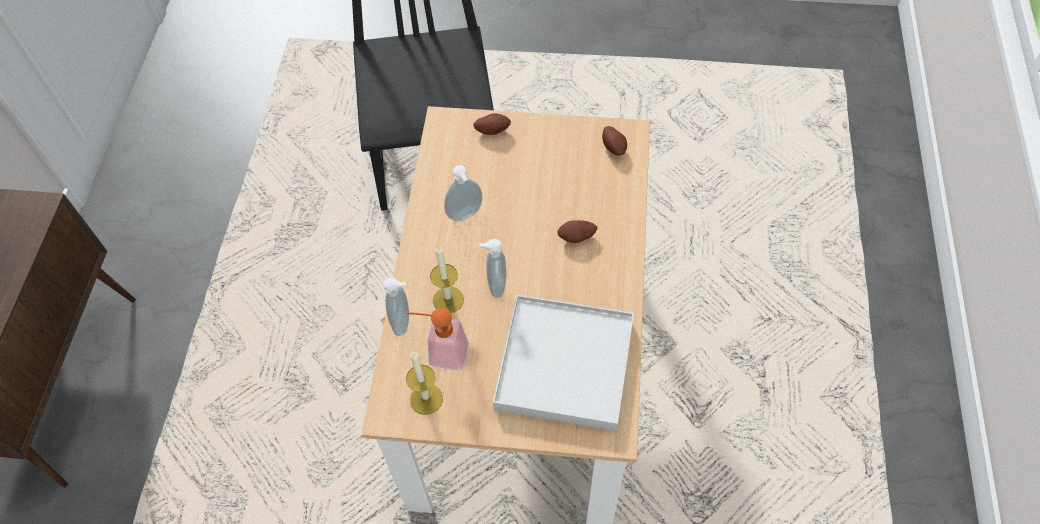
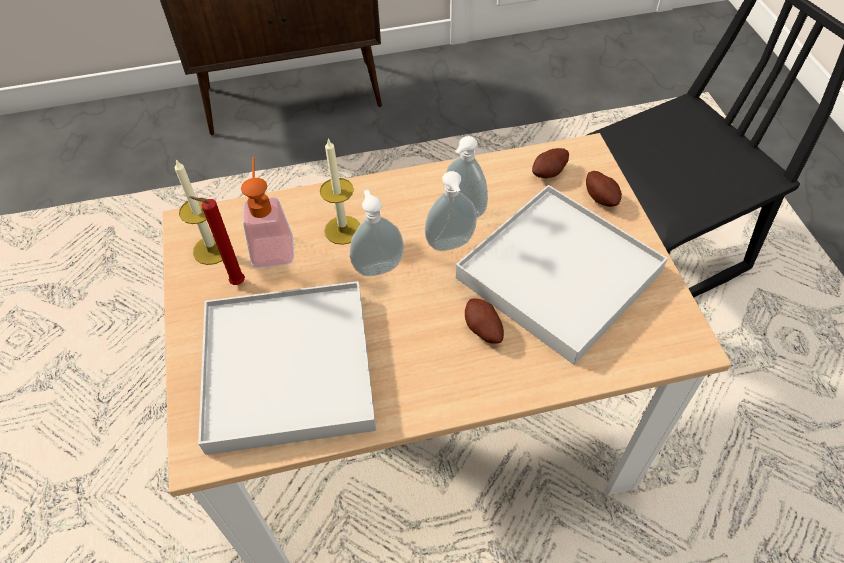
camera: 70 degrees right, 5 degrees down
soap dispenser [383,277,409,336] -> soap dispenser moved to [425,171,477,251]
potato [602,126,627,155] -> potato moved to [532,148,569,178]
none -> red candle [189,196,245,285]
none -> white tray [456,185,668,365]

